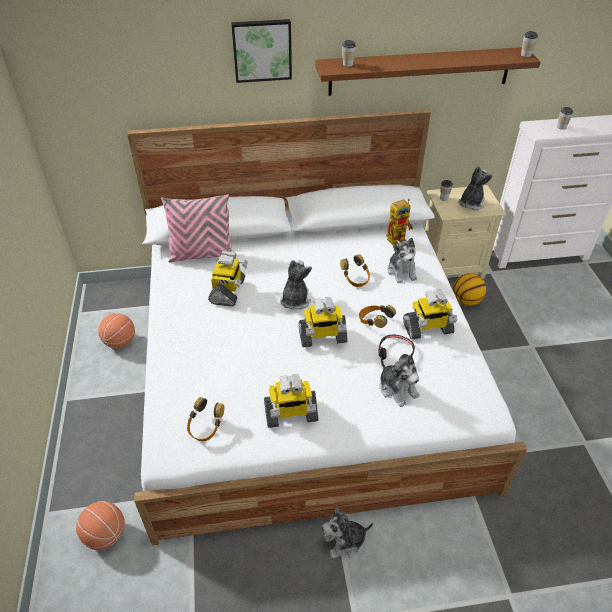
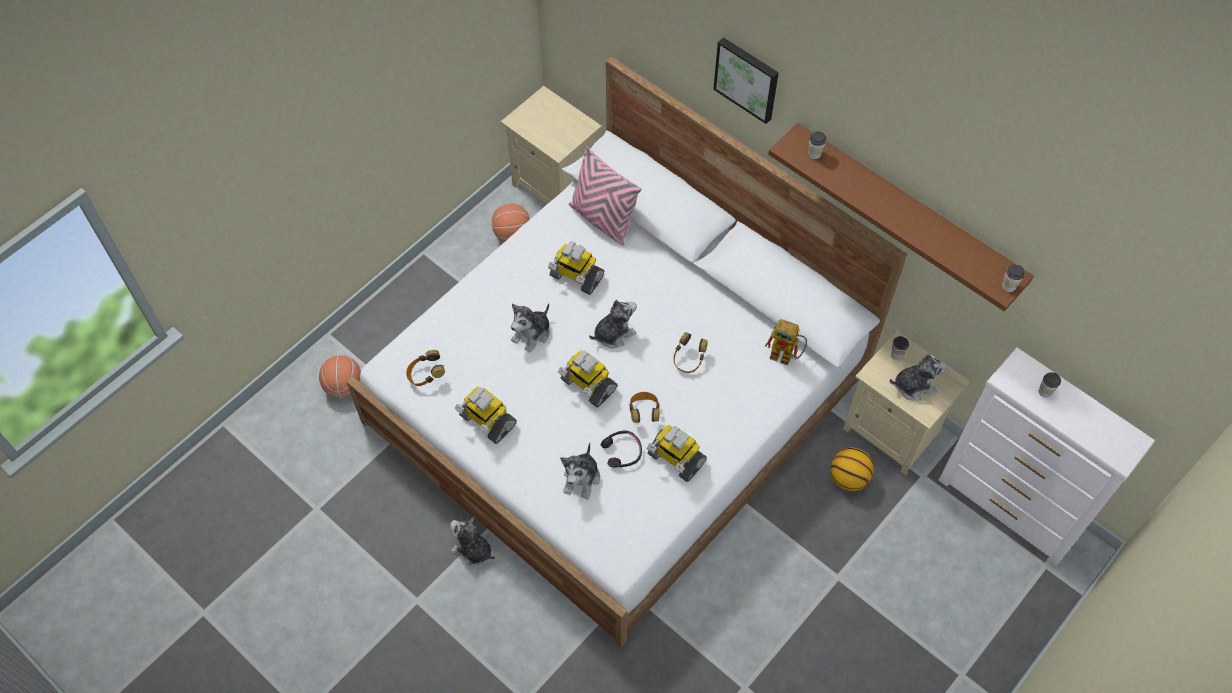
camera: 50 degrees right, 15 degrees up
toy robot [208,251,248,307] -> toy robot turned 60 degrees clockwise [548,241,604,295]
plush toy [387,238,417,283] -> plush toy moved to [511,303,550,353]
none -> beige nightstand [501,86,602,204]

